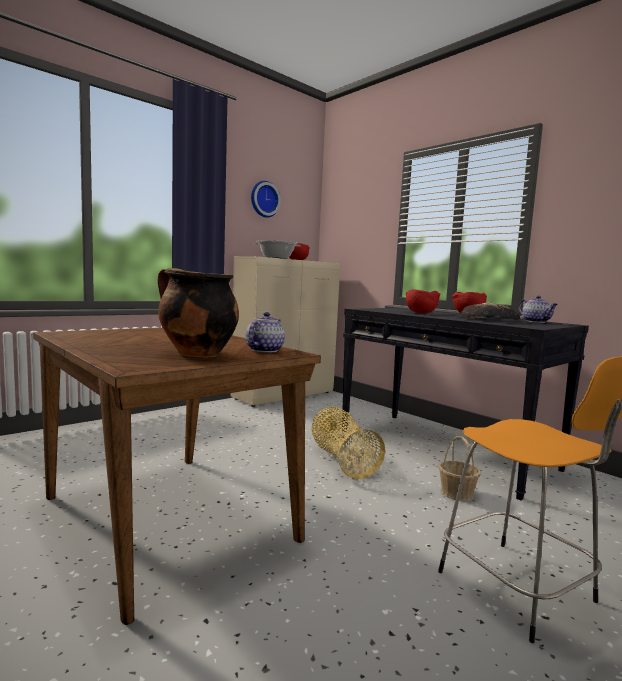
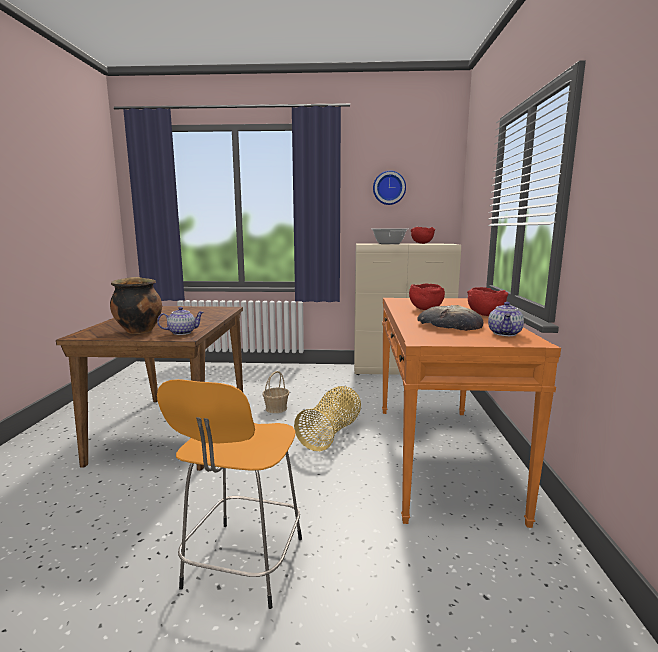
camera: 45 degrees right, 5 degrees up
black console table [342,308,589,501] -> orange console table [382,298,561,528]
basket [439,436,480,501] -> basket moved to [262,371,289,413]

